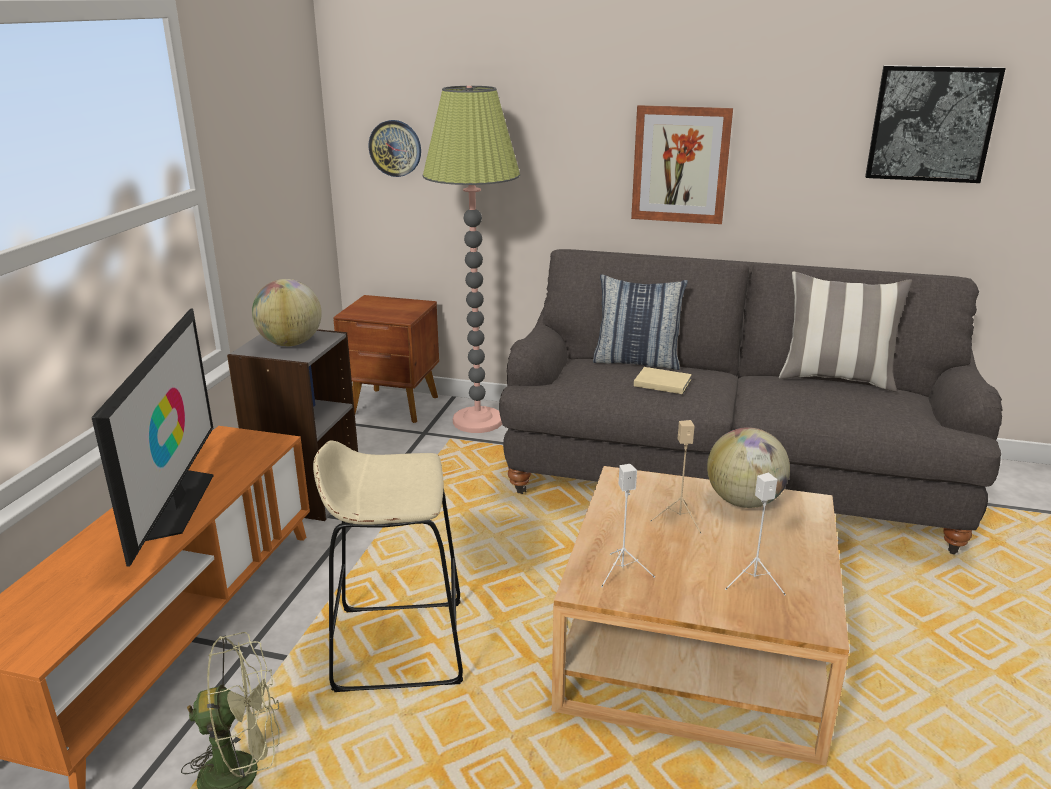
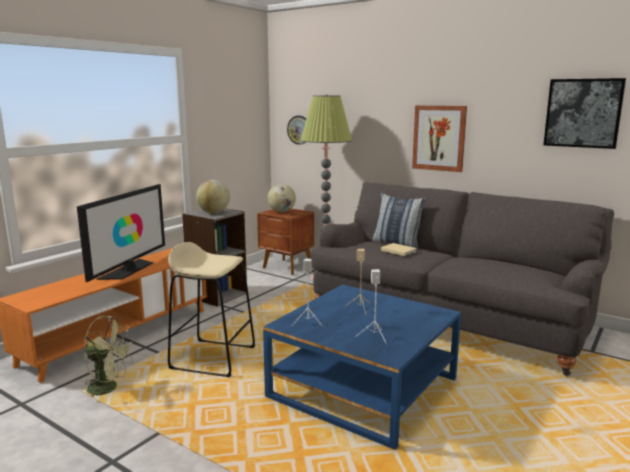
camera: 20 degrees right, 10 degrees down
beige coffee table [552,466,849,766] -> blue coffee table [263,284,461,450]
globe [707,427,790,508] -> globe moved to [267,184,296,212]
pillow [779,272,912,392] -> none

